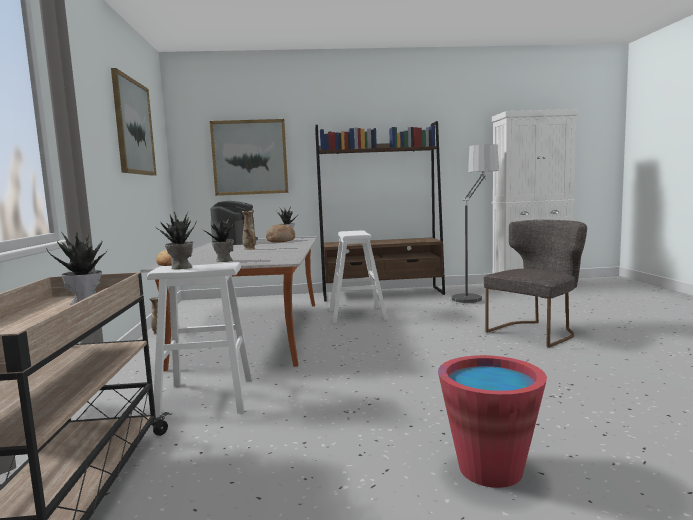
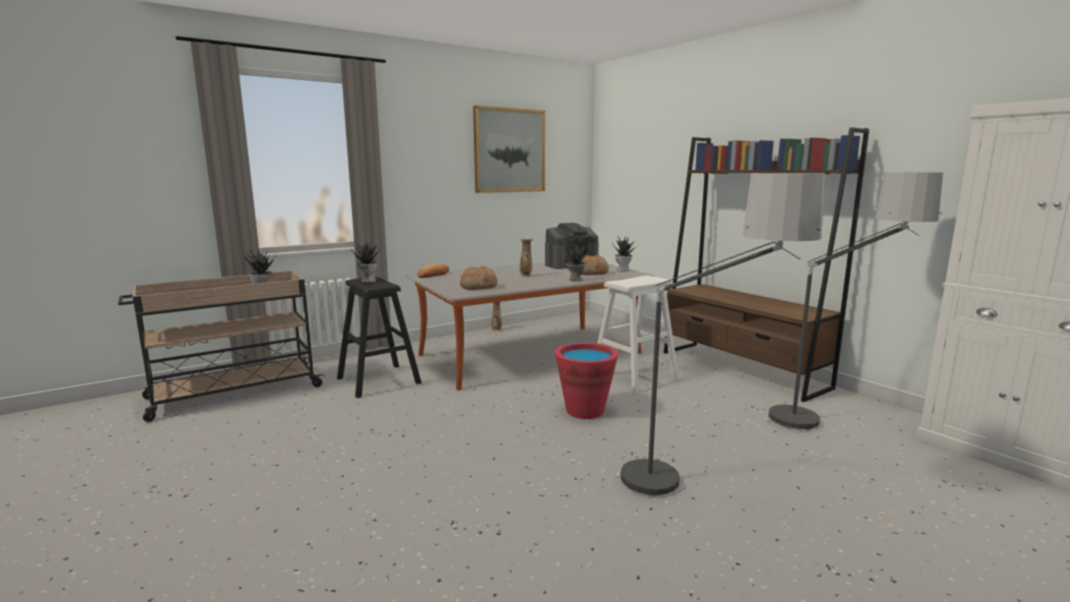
camera: 60 degrees right, 5 degrees up
white stool [147,262,252,418] -> black stool [337,277,422,398]
potted plant [203,215,235,262] -> potted plant moved to [565,243,590,282]
picture [210,119,288,196] -> none
red bucket [438,355,547,488] -> red bucket moved to [555,342,618,419]
grey chair [484,220,587,348] -> floor lamp [615,173,825,497]
none -> bread [460,266,498,290]

